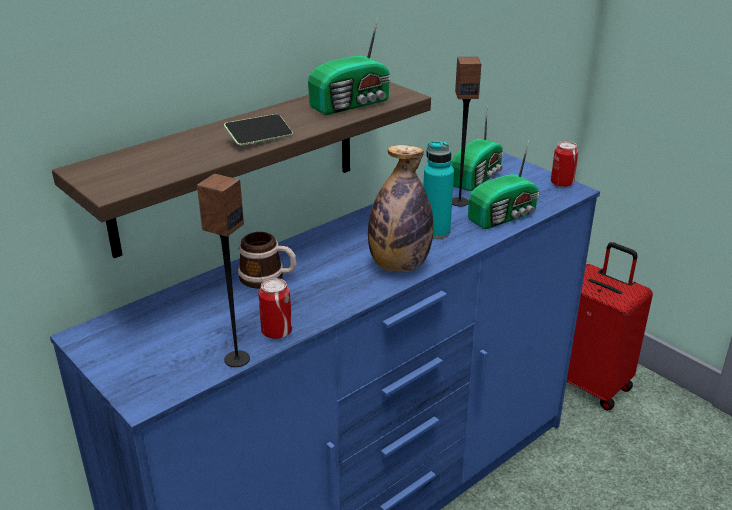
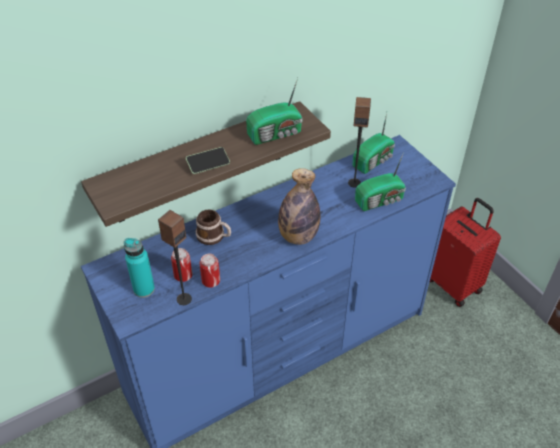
camera: 10 degrees right, 15 degrees up
turquoise bottle [423,141,454,239] -> turquoise bottle moved to [124,238,155,298]
can [551,141,578,187] -> can moved to [171,248,192,282]

